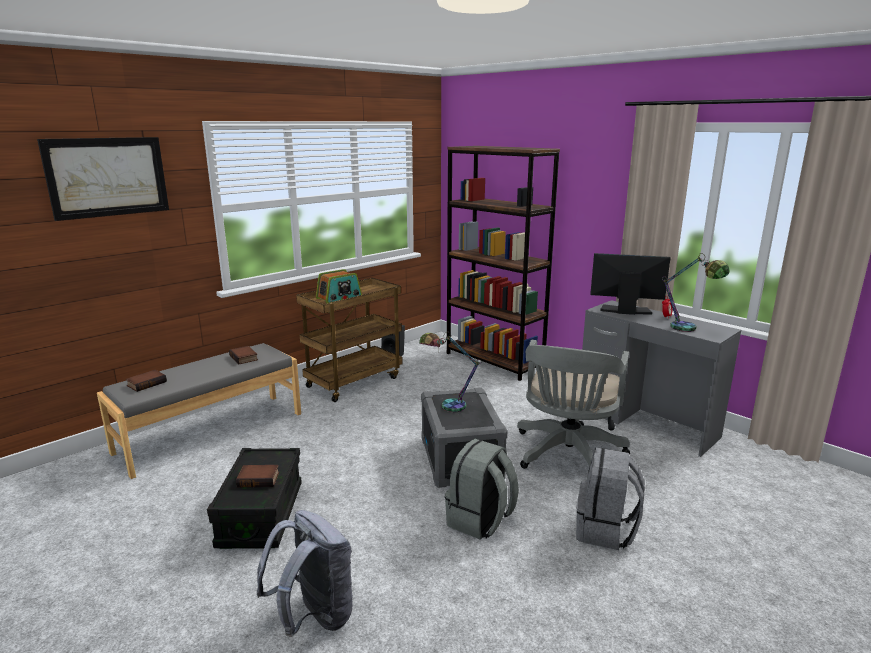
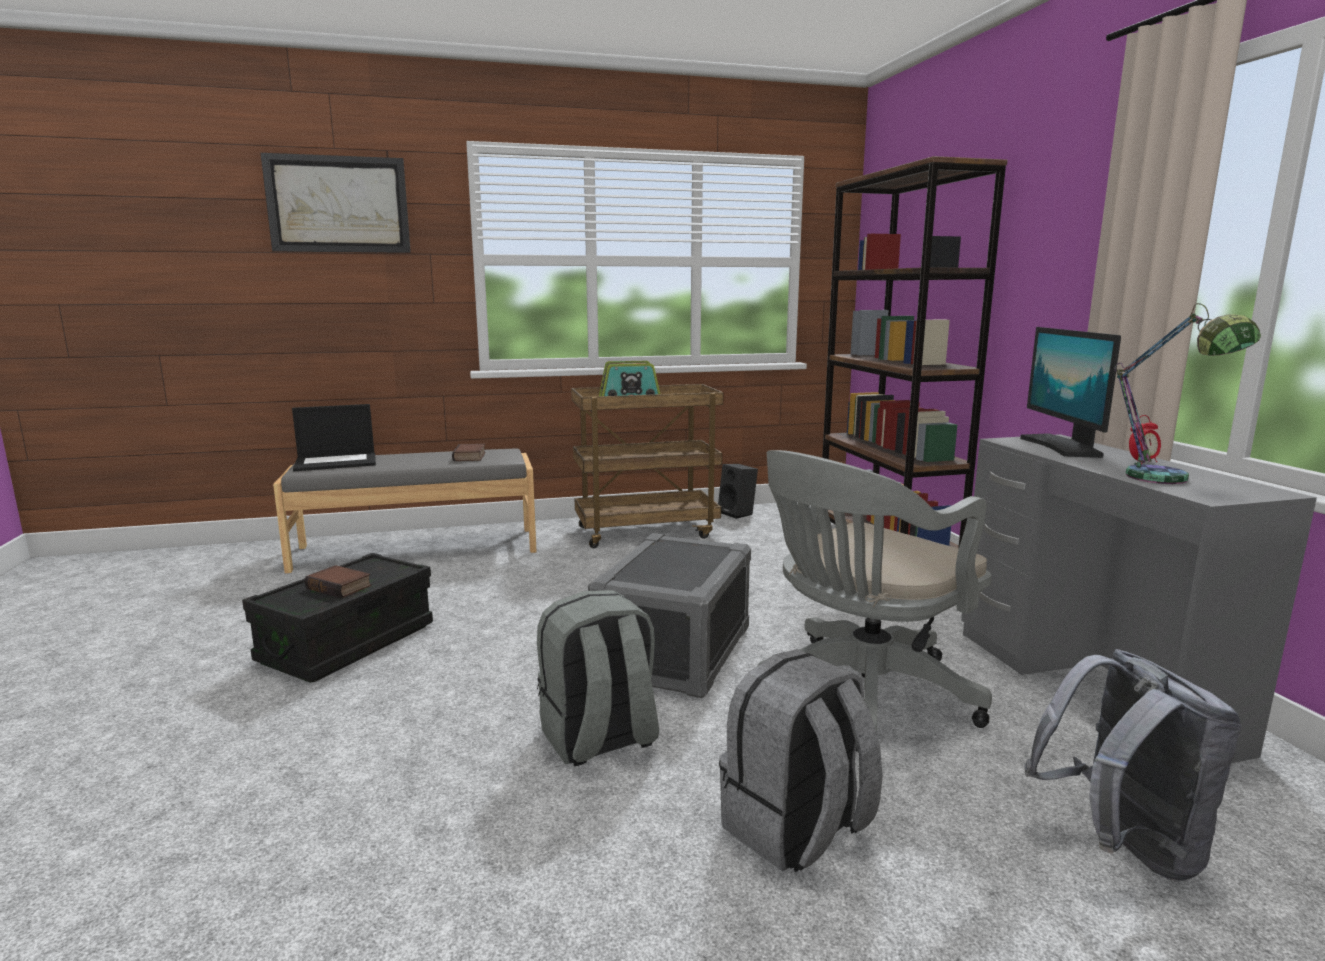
camera: 30 degrees right, 5 degrees down
book [126,370,167,392] -> laptop [292,404,376,471]
grey backpack [257,510,353,637] -> grey backpack moved to [1025,649,1242,881]
table lamp [419,332,482,412] -> none
monitor [590,253,671,315] -> monitor turned 135 degrees counterclockwise [1020,327,1121,458]

